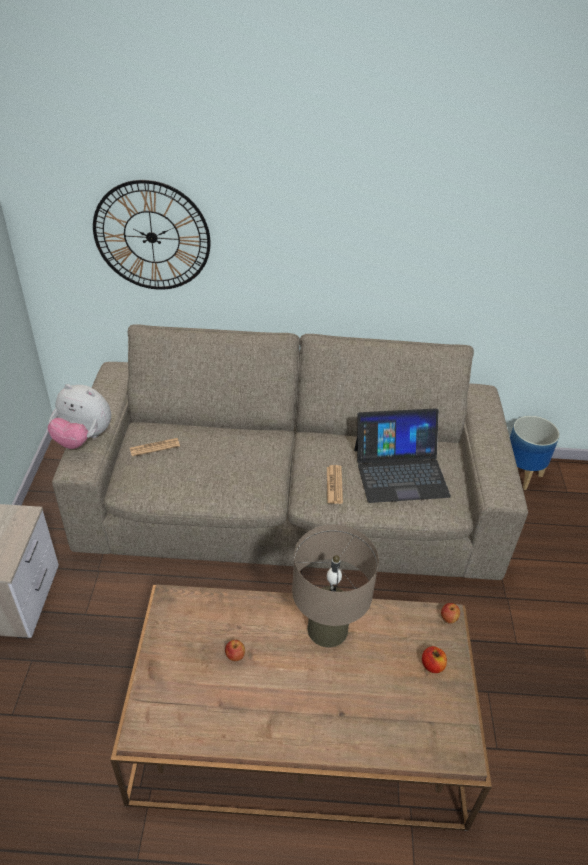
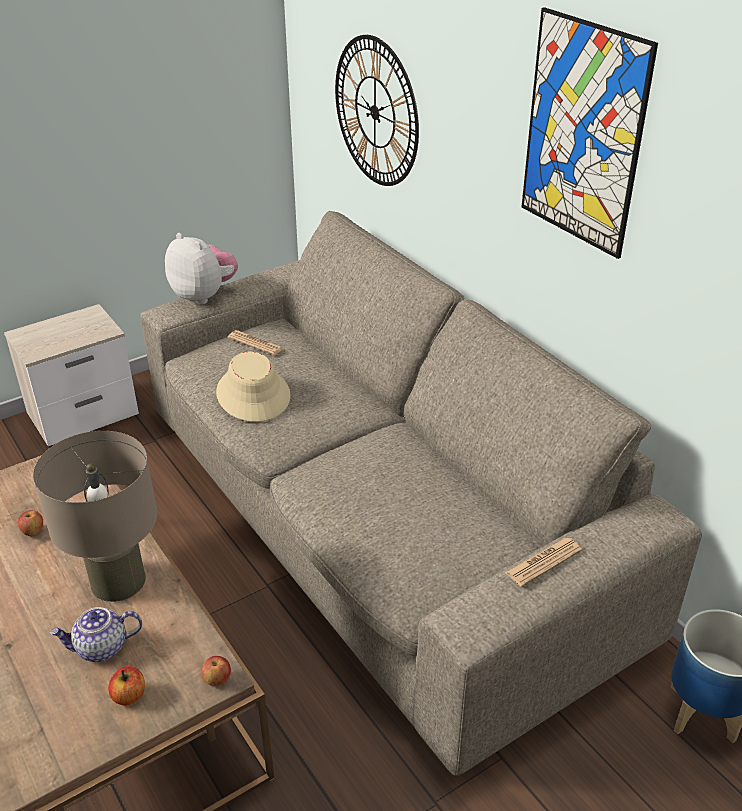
camera: 55 degrees right, 5 degrees down
plush toy [47,384,111,449] -> plush toy turned 150 degrees clockwise [165,233,238,305]
newspaper [327,465,343,504] -> newspaper moved to [505,538,582,587]
laptop [354,408,451,503] -> none
none -> teapot [50,607,142,662]
none -> beige hat [216,351,291,422]
none -> picture [522,7,658,259]

